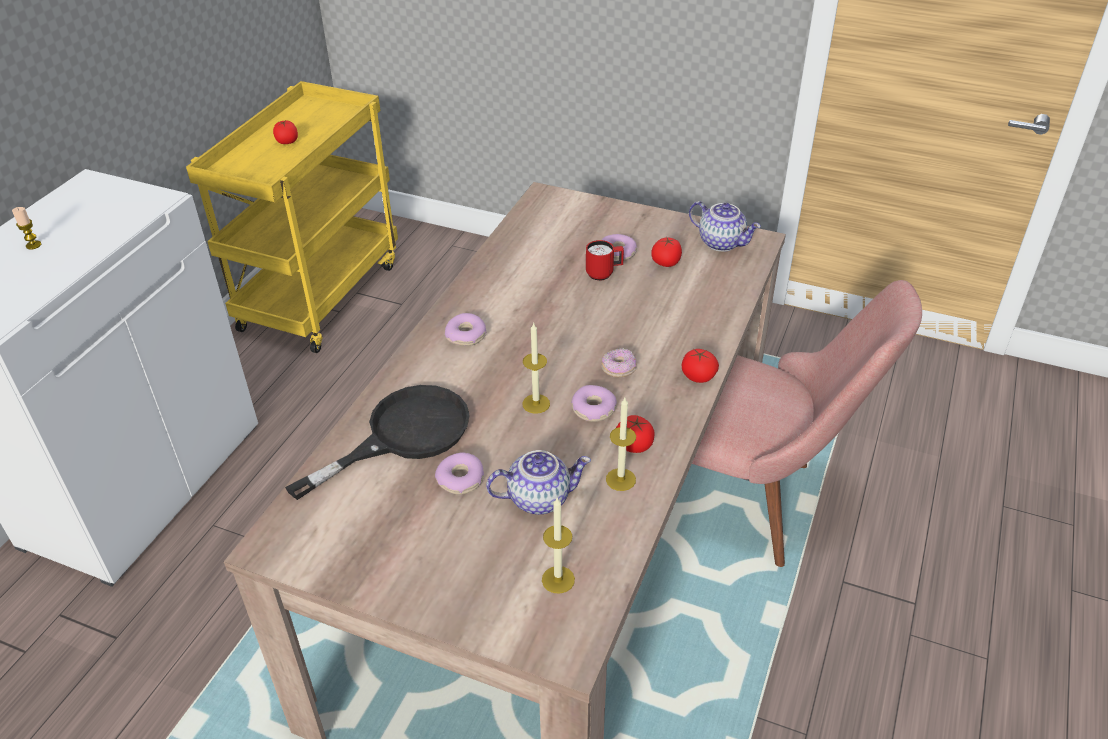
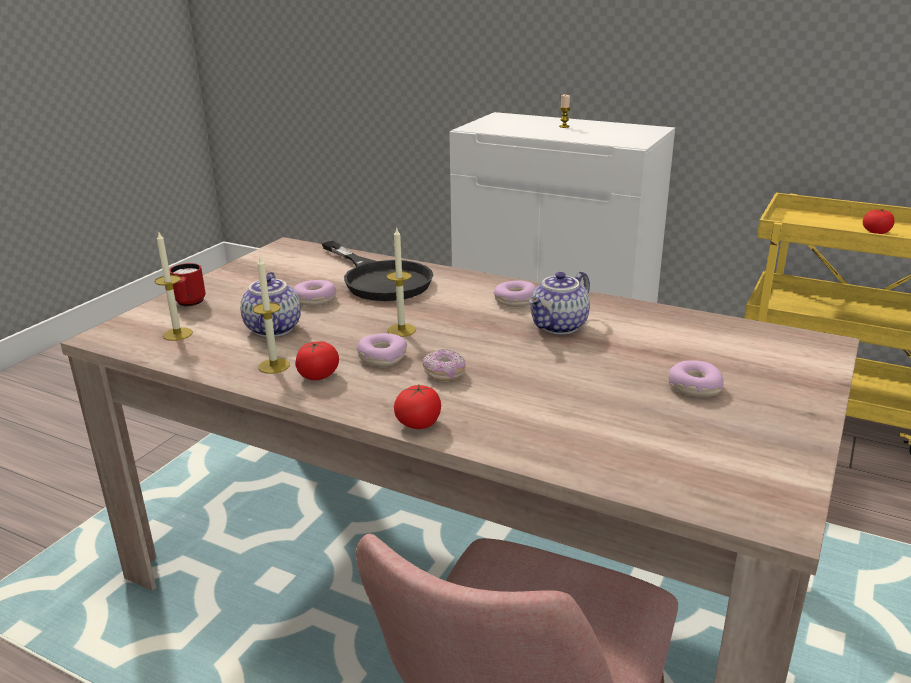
camera: 95 degrees right, 15 degrees down
red mug [586,240,624,281] -> red mug moved to [169,263,206,306]
tomato [651,236,682,267] -> none
teapot [689,201,761,252] -> teapot moved to [529,271,590,334]

